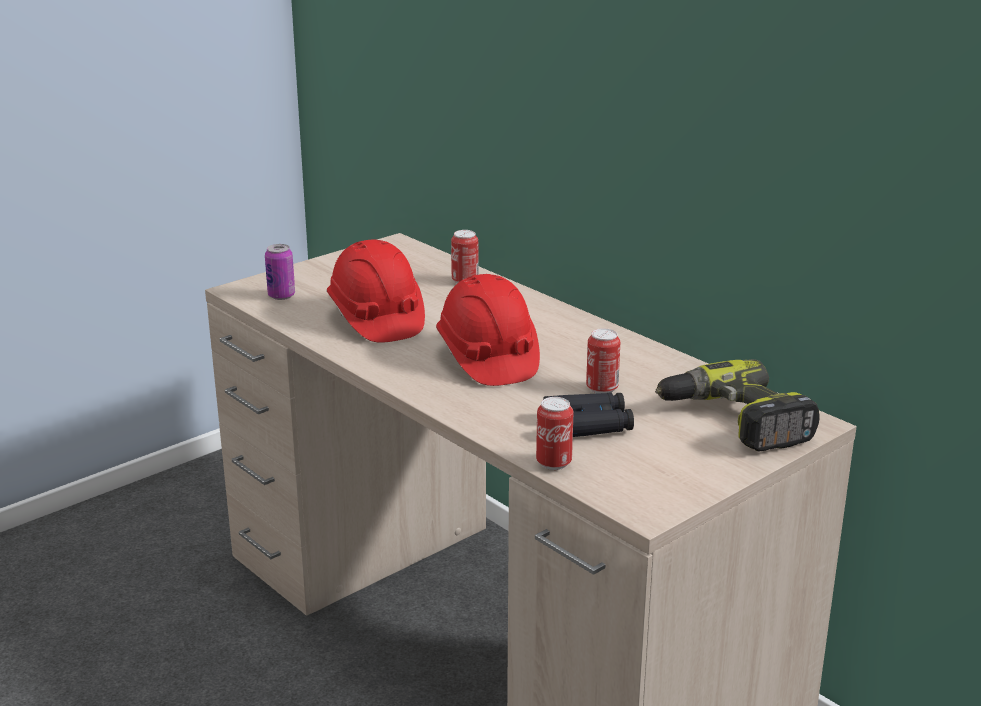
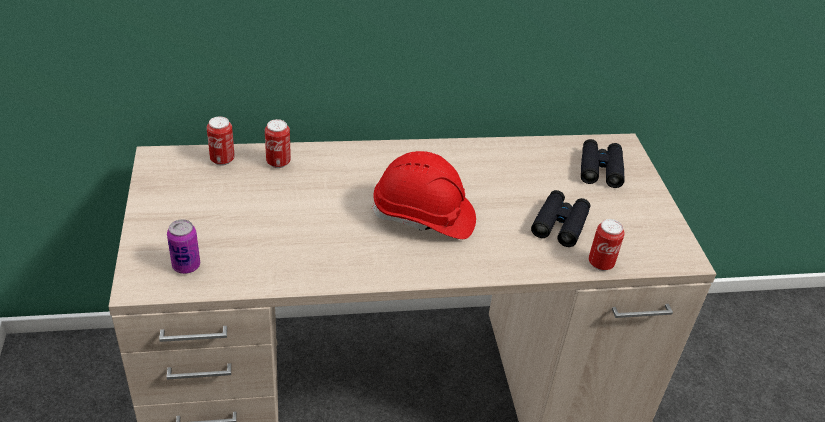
camera: 60 degrees left, 15 degrees up
red hard hat [327,239,425,343] -> none
can [586,328,620,394] -> can moved to [207,116,235,166]
power drill [655,359,820,452] -> black binoculars [581,139,625,188]

